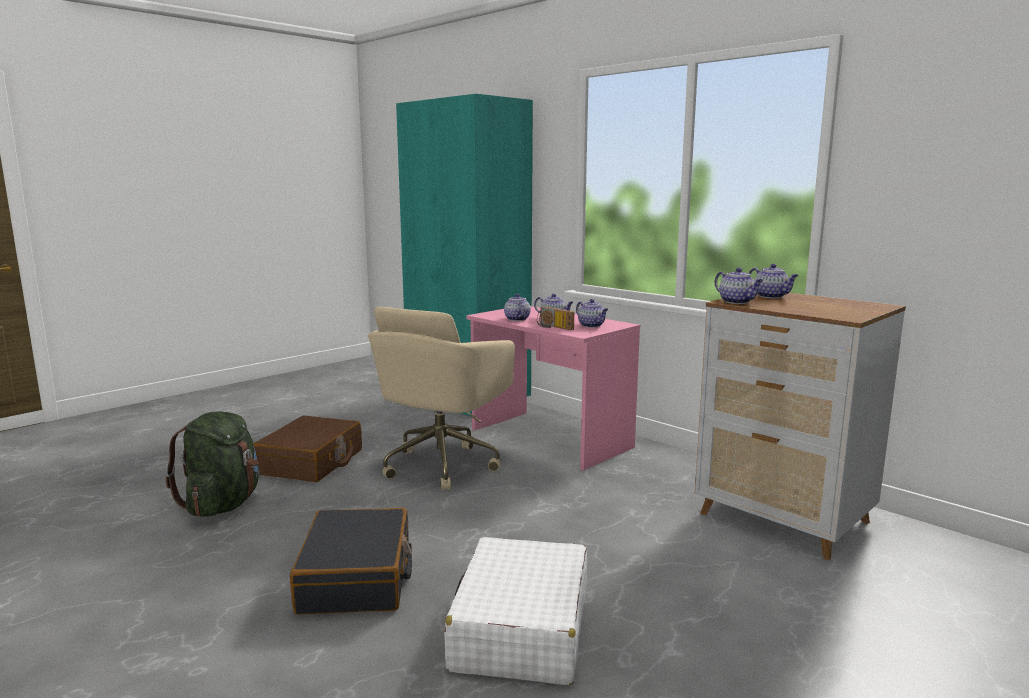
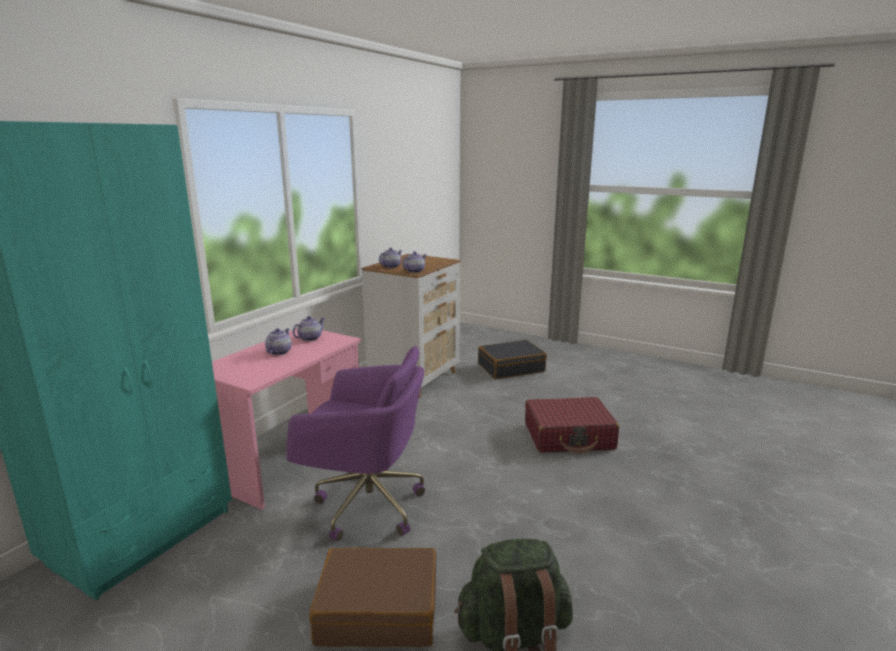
camera: 105 degrees left, 5 degrees up
black suitcase [290,508,412,614] -> black suitcase moved to [478,340,547,379]
beige office chair [368,307,515,490] -> purple office chair [287,346,425,541]
white suitcase [444,537,587,685] -> red suitcase [525,397,619,454]
teapot [504,294,531,321] -> none
radio [537,307,574,330] -> none

